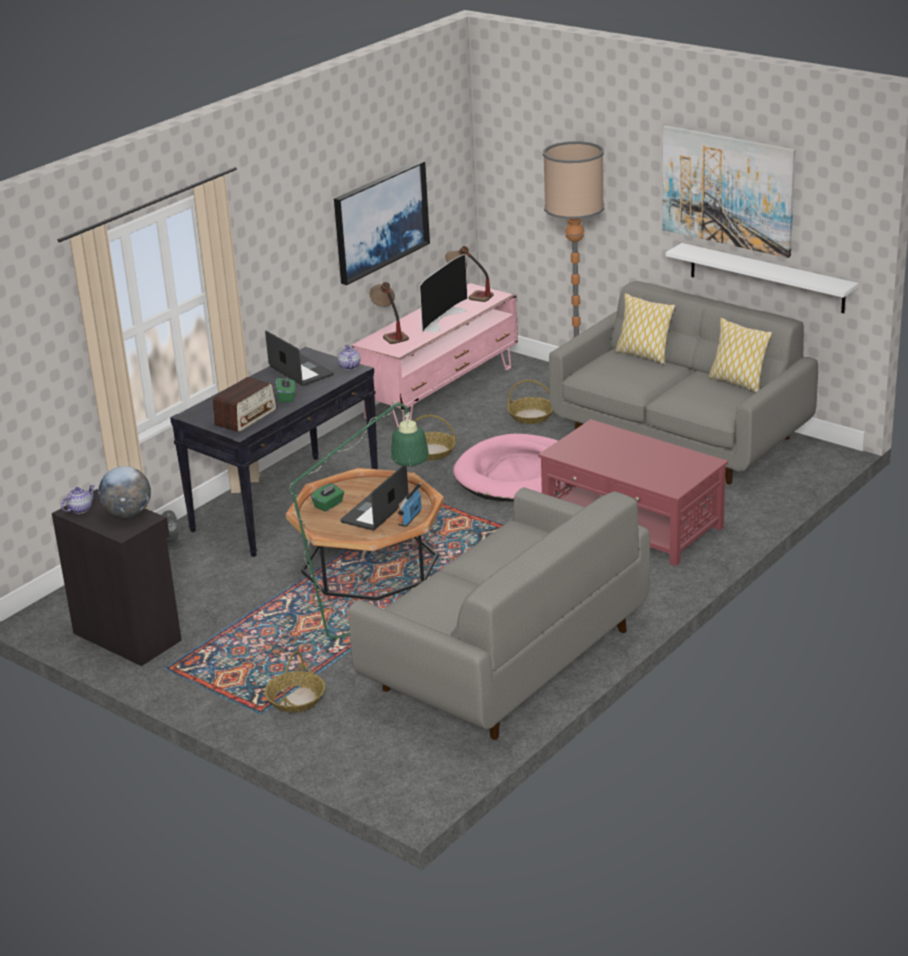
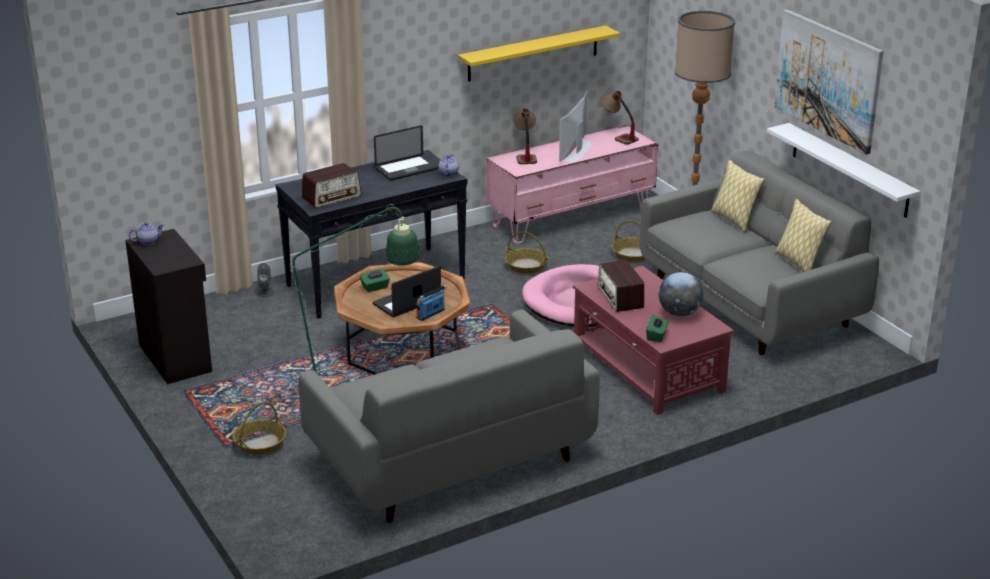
camera: 20 degrees right, 0 degrees up
globe [98,466,151,518] -> globe moved to [659,272,703,317]
laptop [265,331,333,386] -> laptop turned 75 degrees clockwise [374,125,438,181]
green tissue box [276,376,295,403] -> green tissue box moved to [646,315,669,342]
picture [334,160,430,285] -> yellow shelf [458,25,620,82]
television [419,254,468,332] -> television turned 150 degrees clockwise [557,91,592,163]
none -> radio [598,260,644,312]

